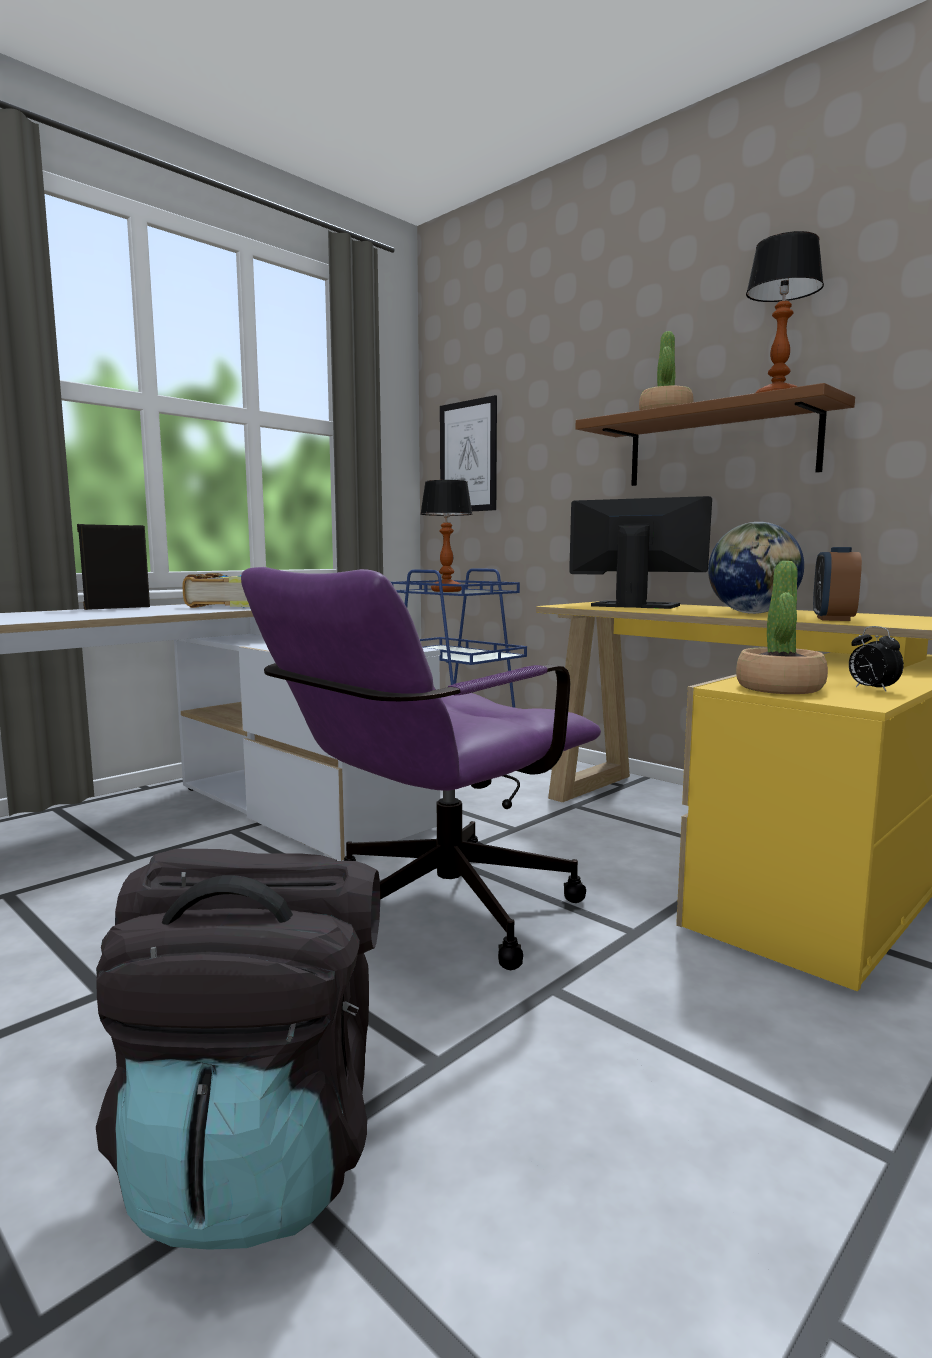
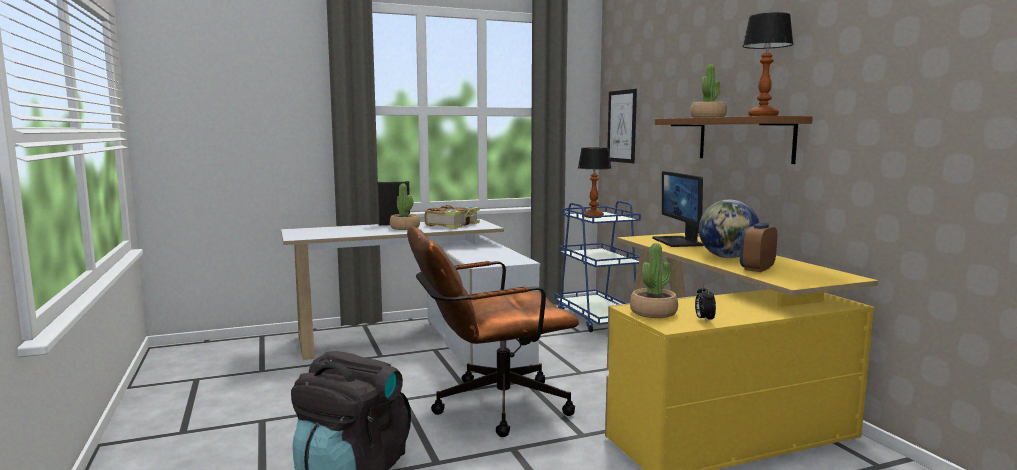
camera: 25 degrees right, 0 degrees up
purple office chair [241,567,601,970] -> brown office chair [407,227,579,437]
monitor [569,496,712,609] -> monitor turned 150 degrees counterclockwise [652,171,704,247]
none -> potted plant [390,183,420,230]

